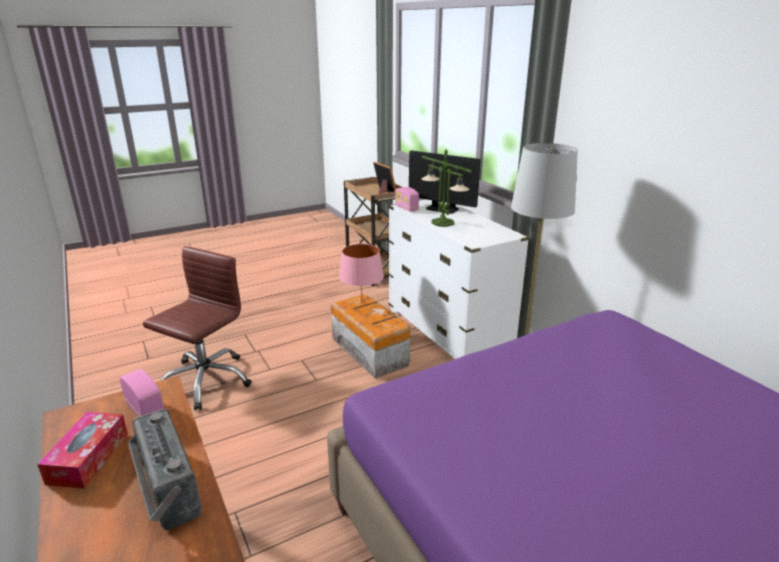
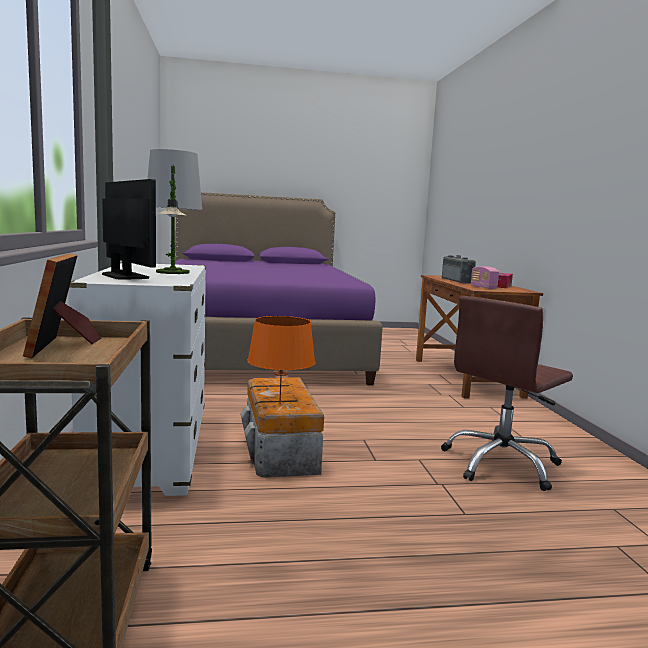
camera: 160 degrees left, 15 degrees down
pink table lamp [339,244,384,295] -> orange table lamp [247,316,315,404]
radio [395,187,419,212] -> none

